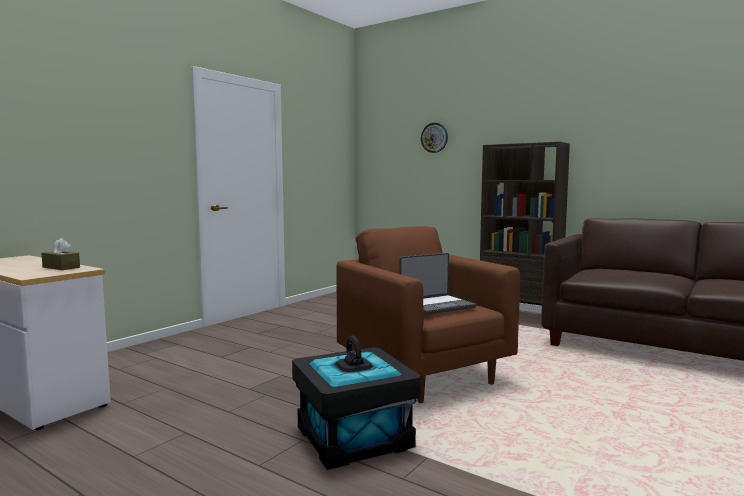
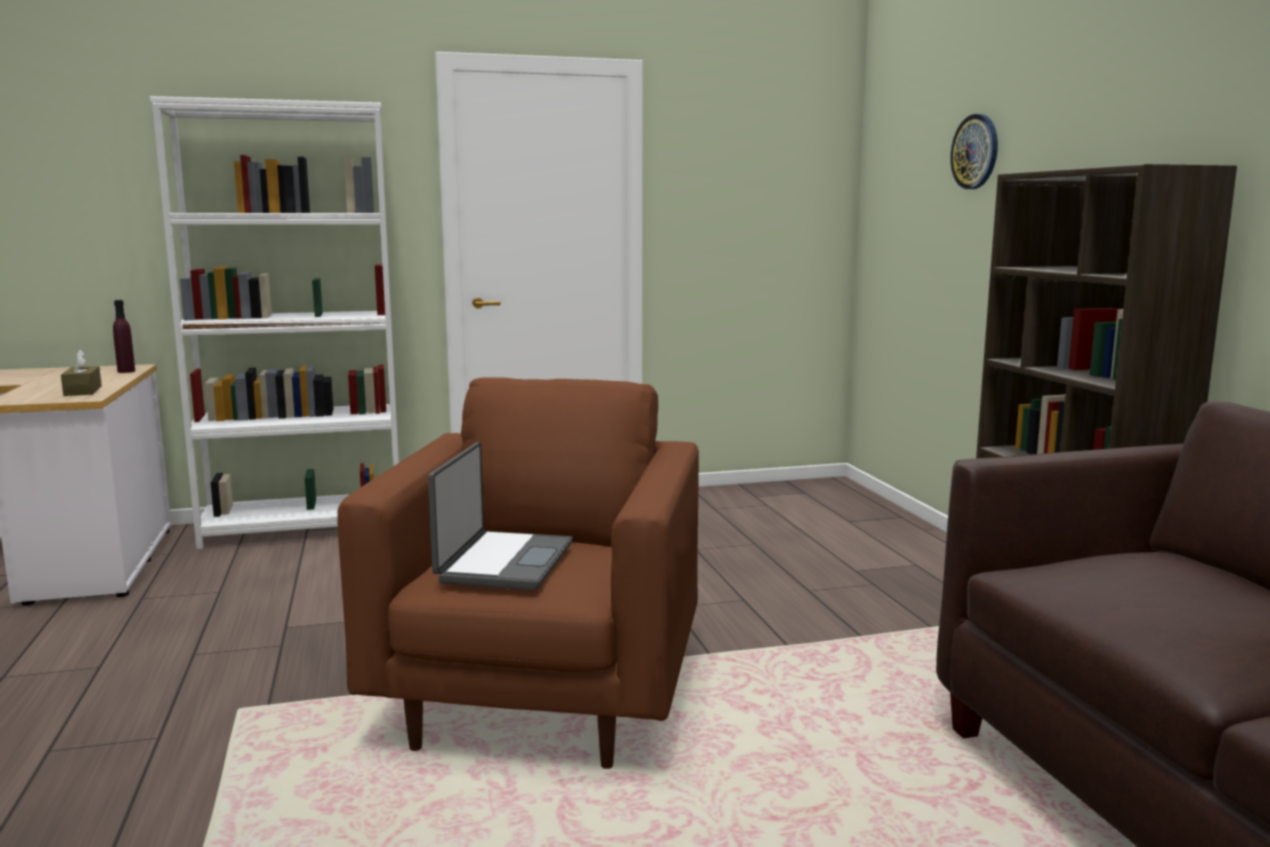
camera: 40 degrees right, 5 degrees up
black storage box [292,335,421,470] -> none
laptop [399,253,476,315] -> laptop turned 90 degrees counterclockwise [428,442,573,590]
none -> purple bottle [113,300,135,373]
none -> white bookcase [150,96,399,550]

